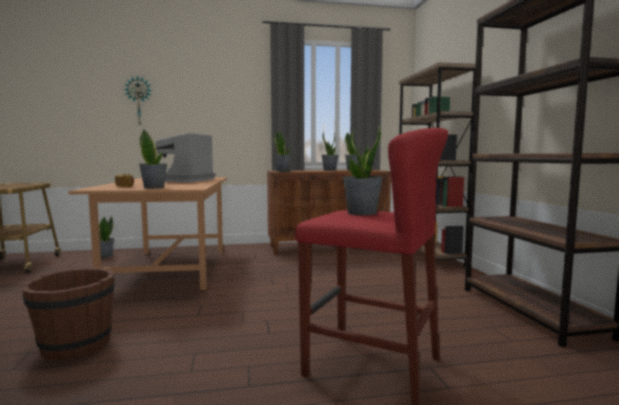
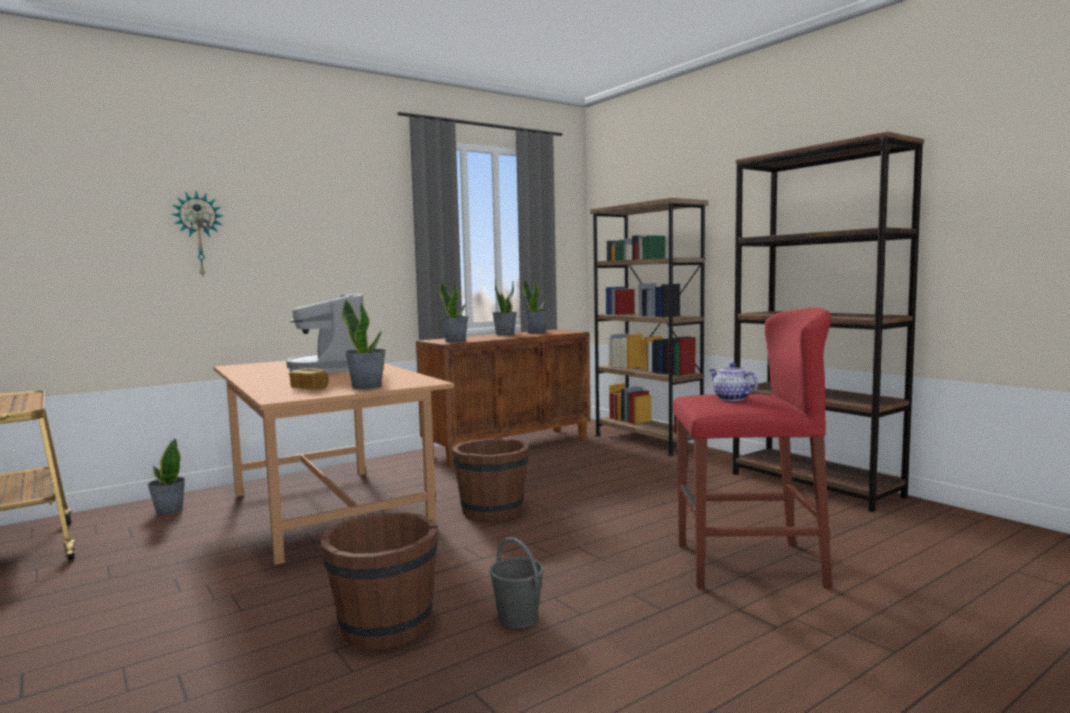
camera: 25 degrees left, 0 degrees up
potted plant [343,125,383,215] -> teapot [709,363,758,401]
none -> brown bucket [452,439,529,521]
none -> grey bucket [489,537,544,629]

